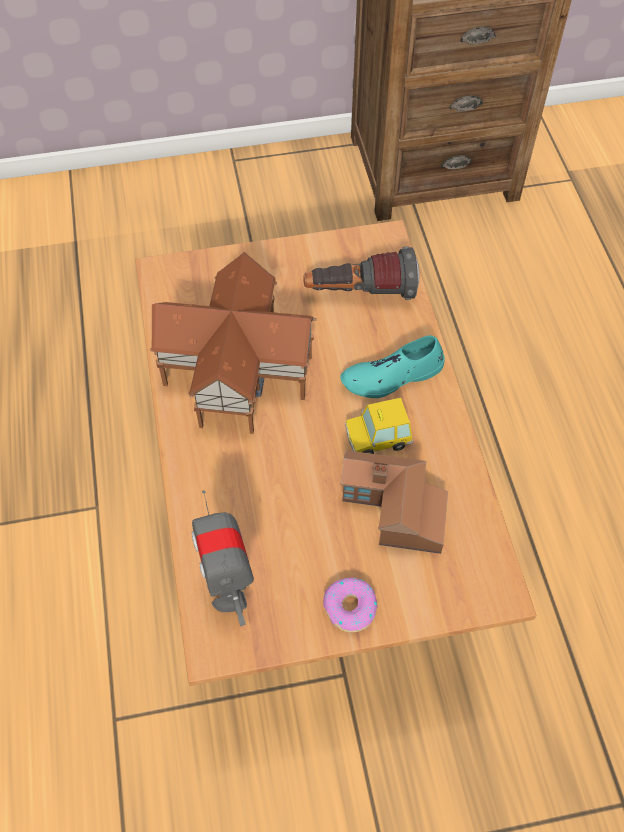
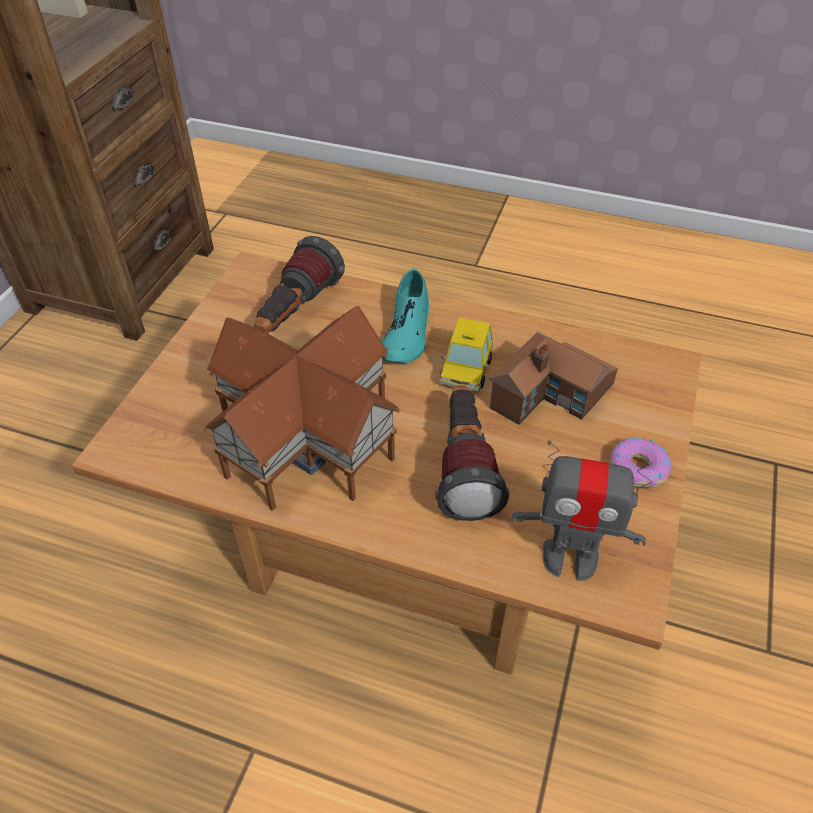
camera: 60 degrees left, 10 degrees down
none -> flashlight [435,385,510,521]

